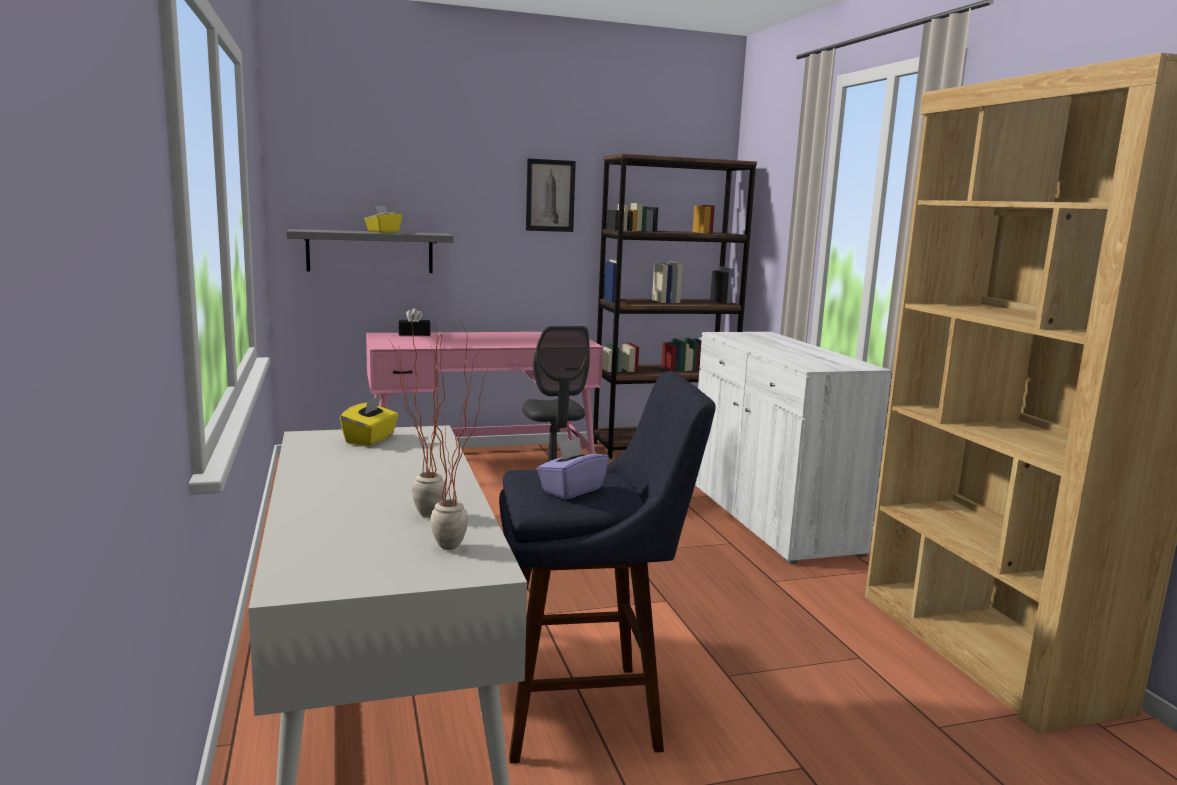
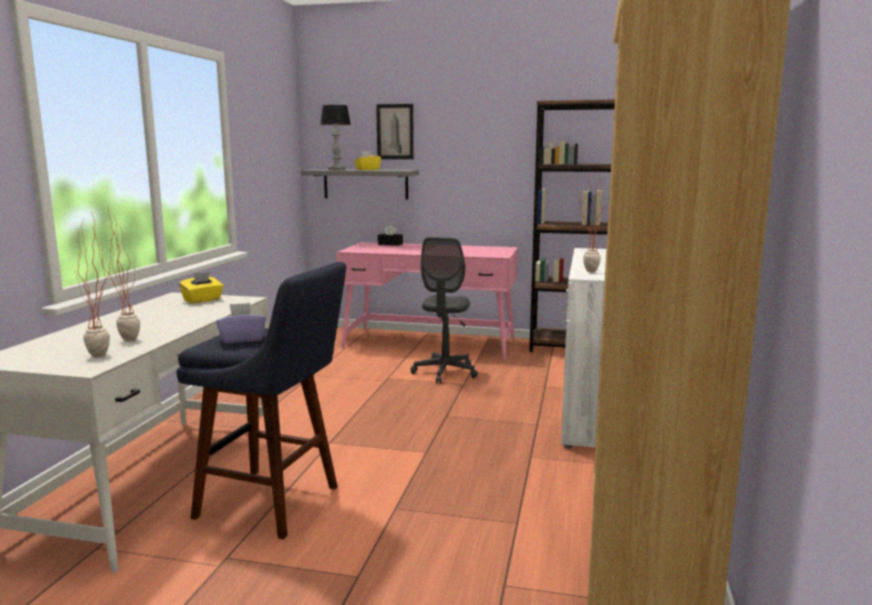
camera: 30 degrees right, 0 degrees up
picture [526,158,576,232] -> picture moved to [376,104,414,159]
none -> table lamp [320,105,351,170]
none -> potted plant [577,165,603,273]

